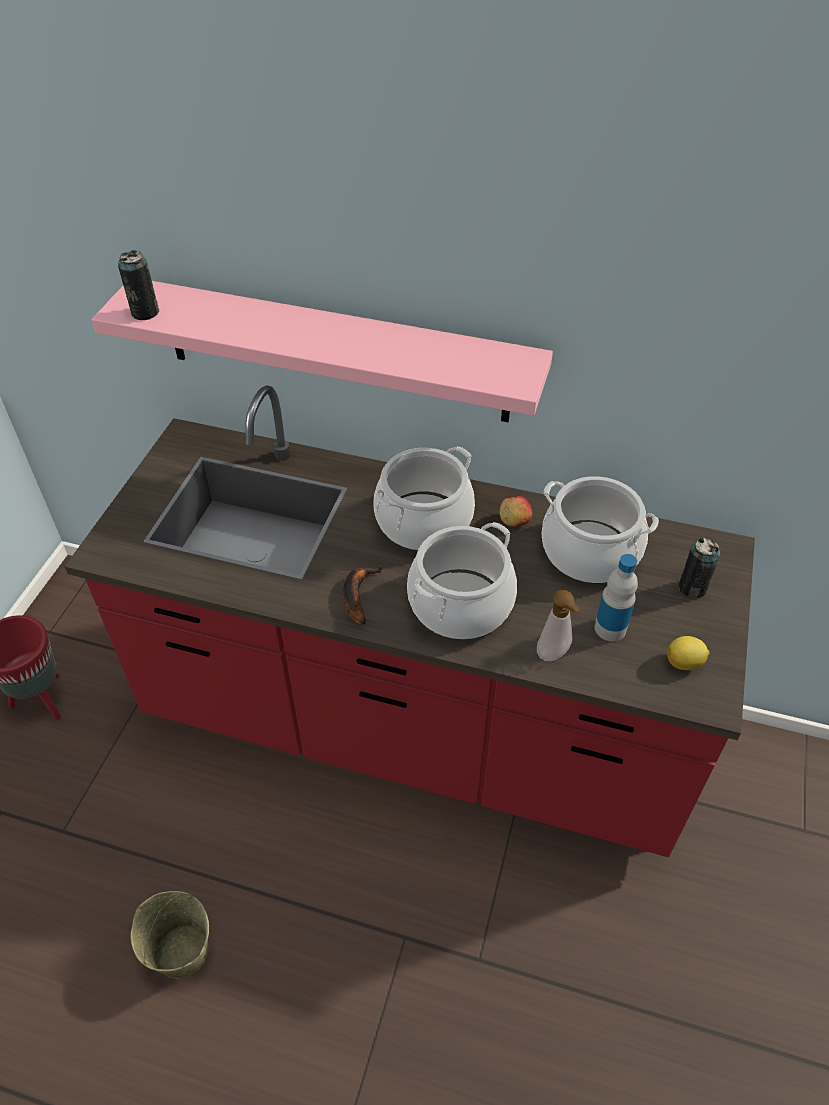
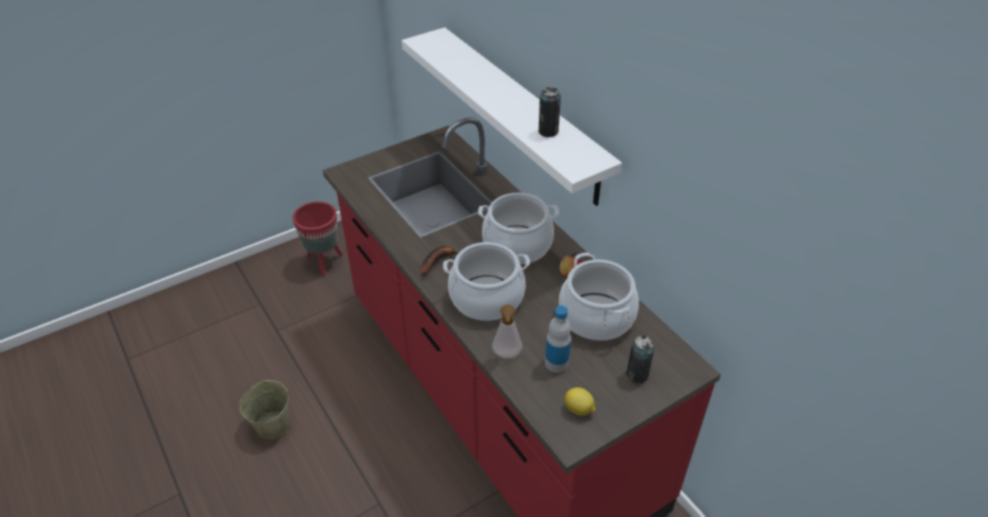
camera: 40 degrees right, 5 degrees down
pink shelf [91,281,553,422] -> white shelf [402,27,622,206]
can [118,250,159,320] -> can moved to [538,87,561,137]

